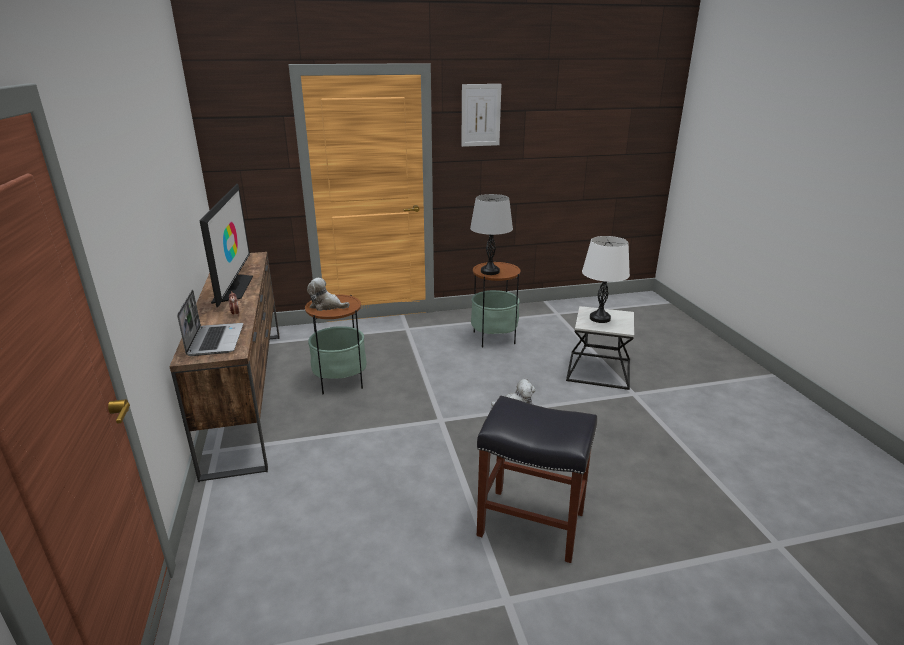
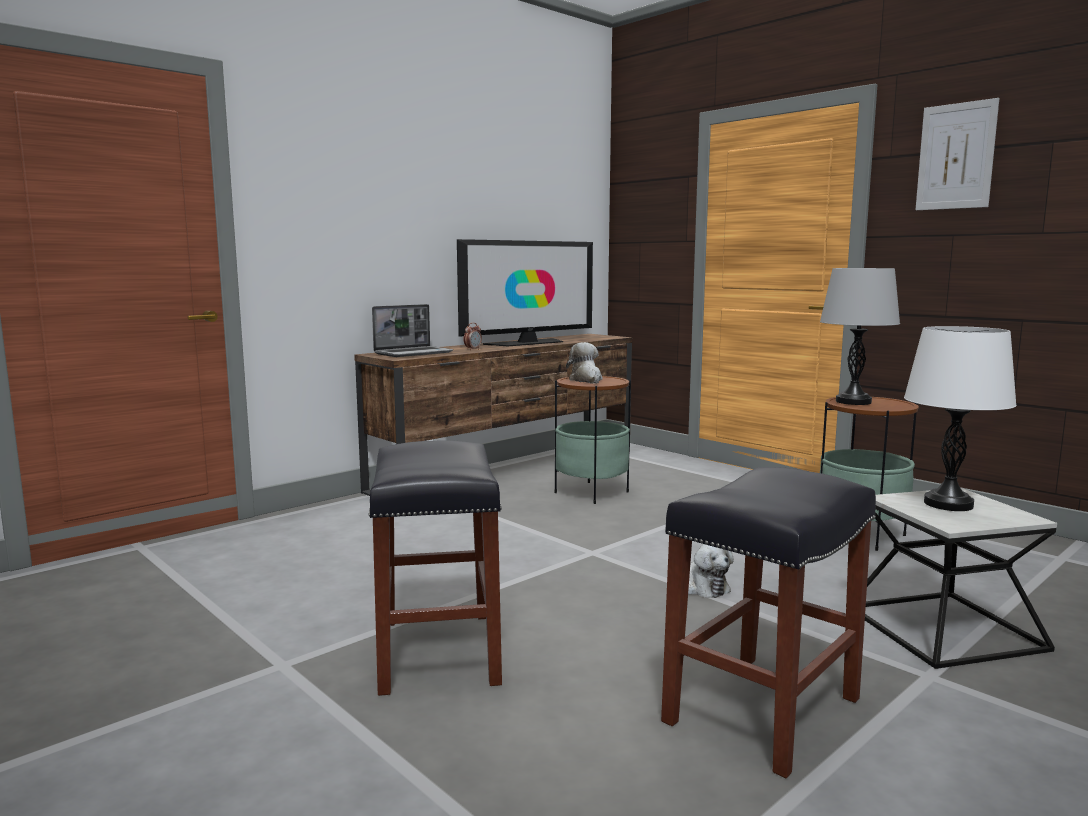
camera: 60 degrees right, 15 degrees down
none -> black stool [661,467,876,778]

